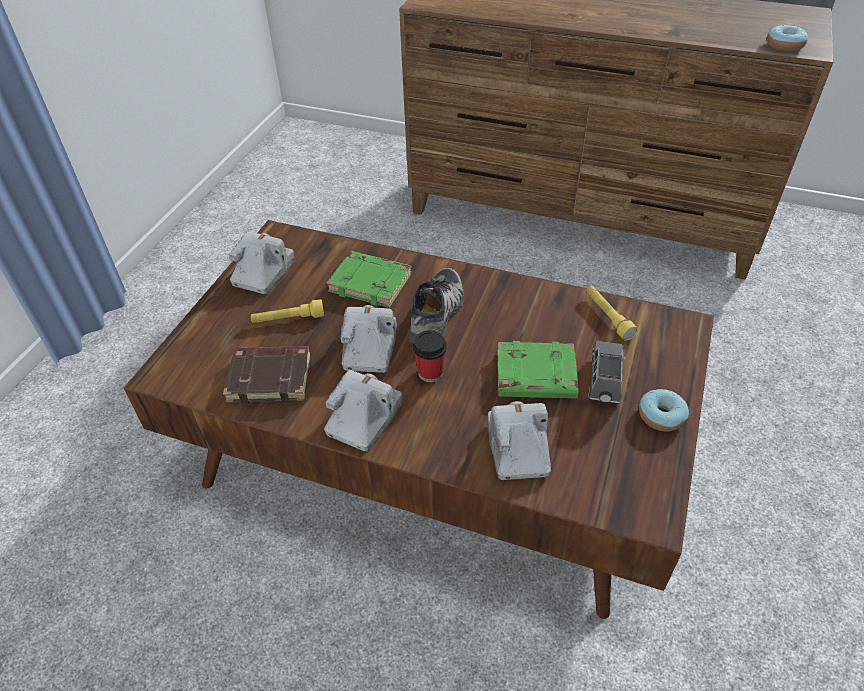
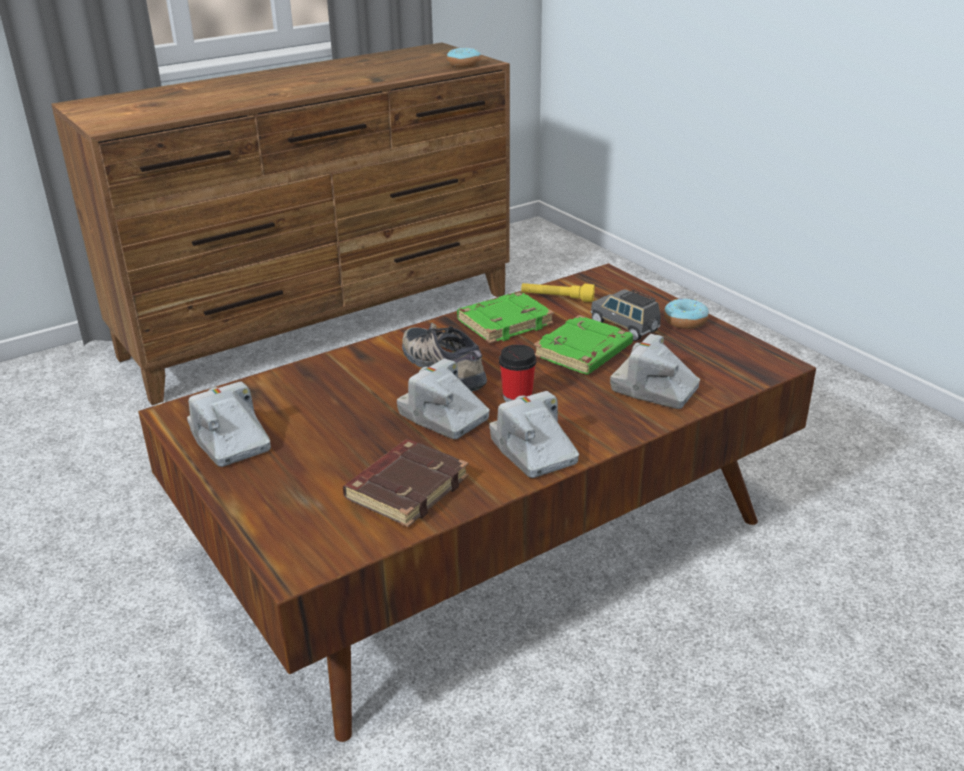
camera: 55 degrees left, 15 degrees down
yellow flashlight [251,299,324,323] -> none
green book [326,251,412,308] -> green book moved to [457,291,554,344]

